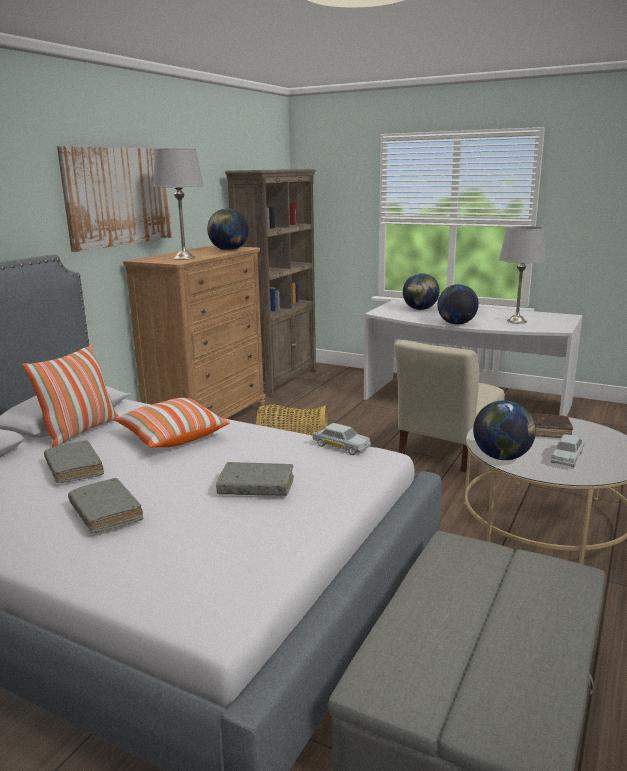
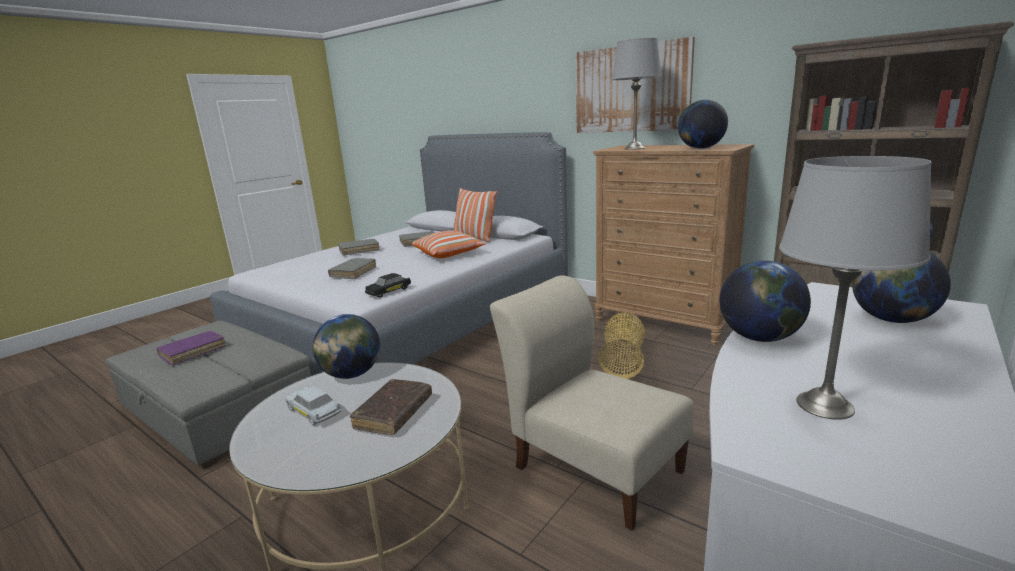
camera: 100 degrees right, 0 degrees up
white toy car [312,423,371,455] -> black toy car [365,273,411,298]
none -> purple book [156,331,226,366]

